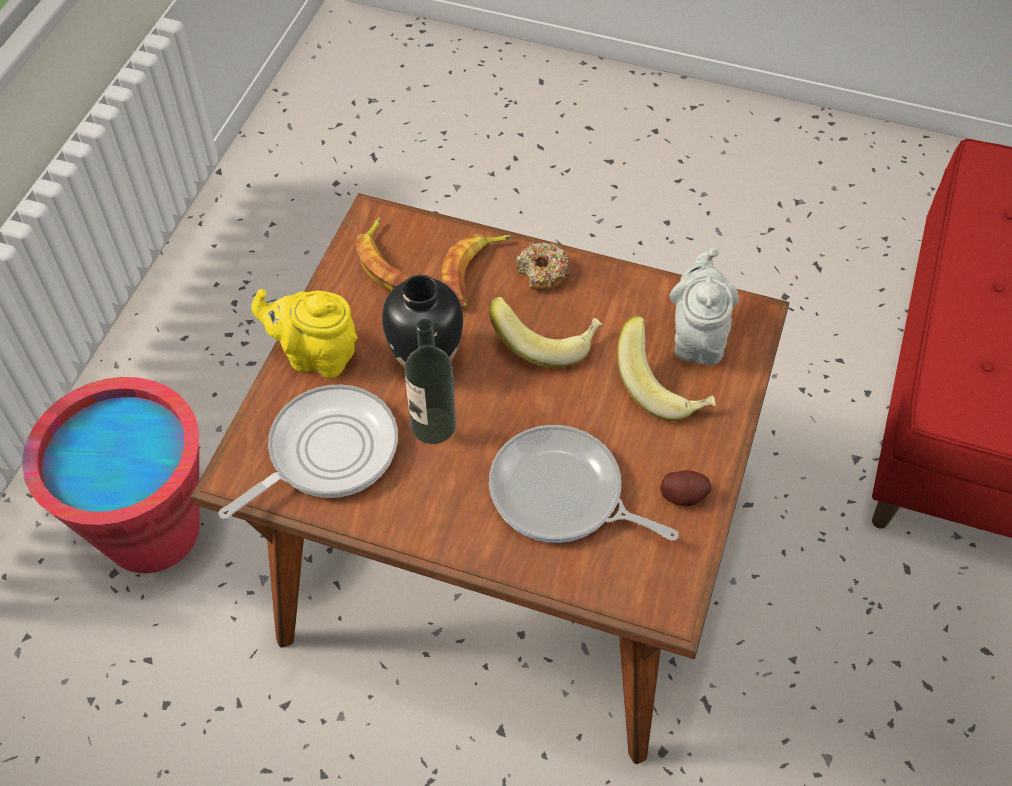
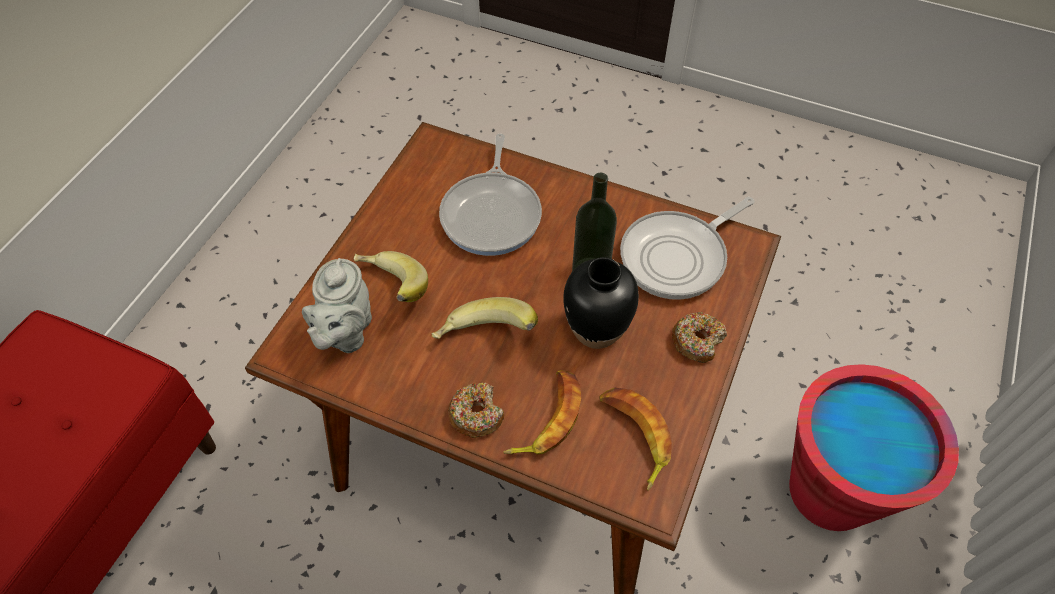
camera: 175 degrees left, 0 degrees up
yellow teapot [251,289,357,379] -> donut [672,312,727,363]
frying pan [489,425,679,543] -> frying pan turned 60 degrees clockwise [439,134,542,256]
potato [660,470,711,506] -> none

